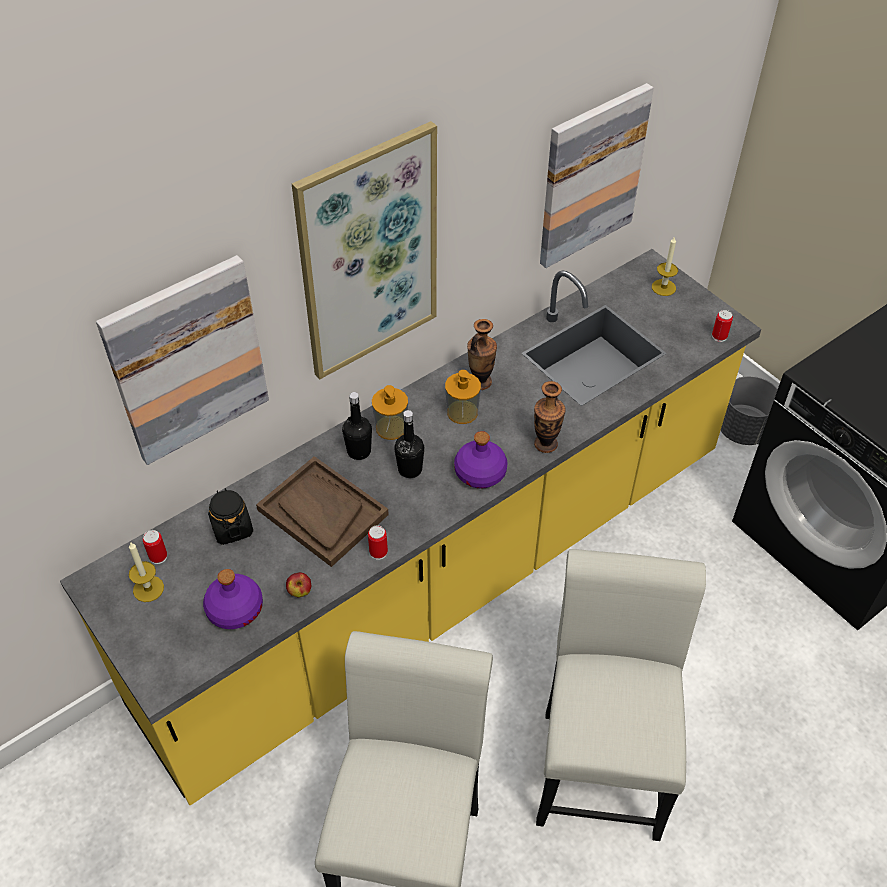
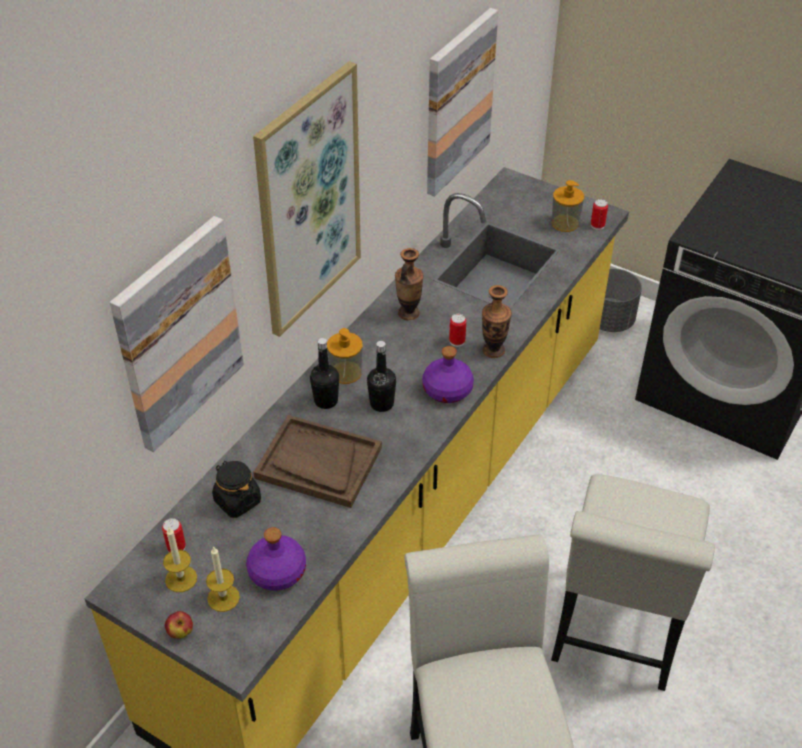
camera: 20 degrees left, 5 degrees down
apple [286,572,311,597] -> apple moved to [165,611,193,639]
can [368,525,388,560] -> can moved to [449,314,466,347]
soap dispenser [445,370,481,424] -> soap dispenser moved to [552,180,584,232]
white chair [536,549,706,841] -> white chair turned 150 degrees counterclockwise [551,474,715,691]
candle [652,236,678,296] -> candle moved to [206,546,240,612]

